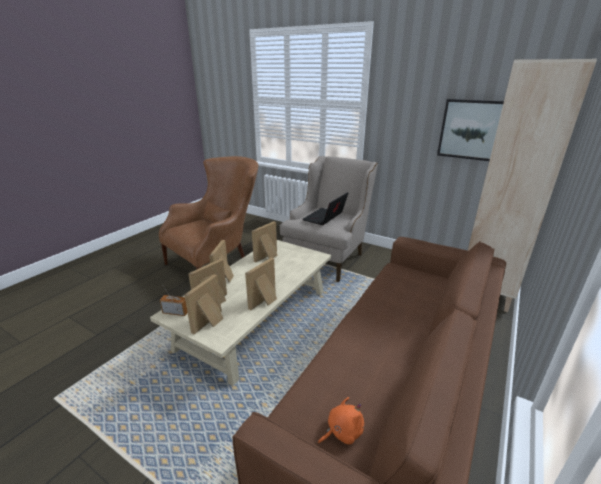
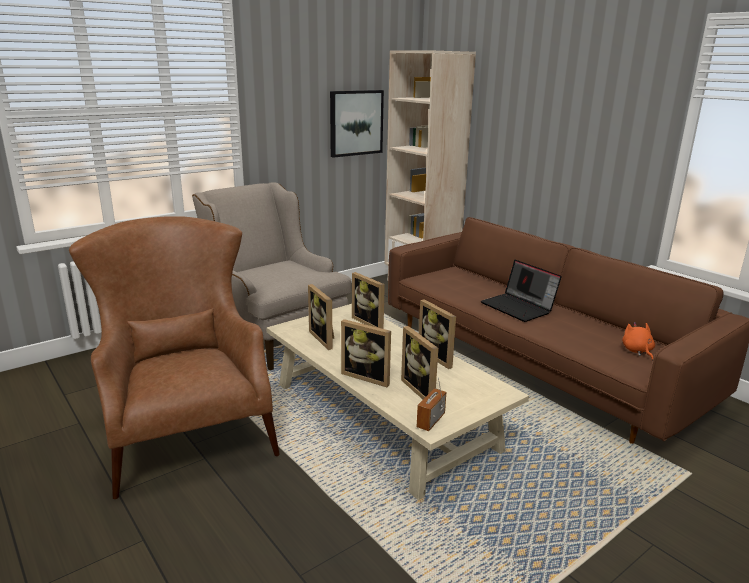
camera: 70 degrees left, 5 degrees down
picture frame [184,274,223,335] -> picture frame moved to [352,272,385,329]
laptop [302,192,349,225] -> laptop moved to [481,260,562,322]

